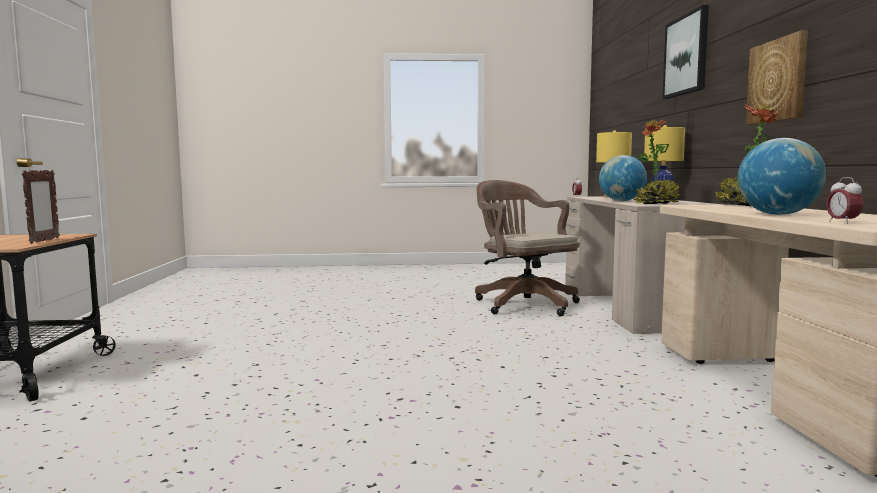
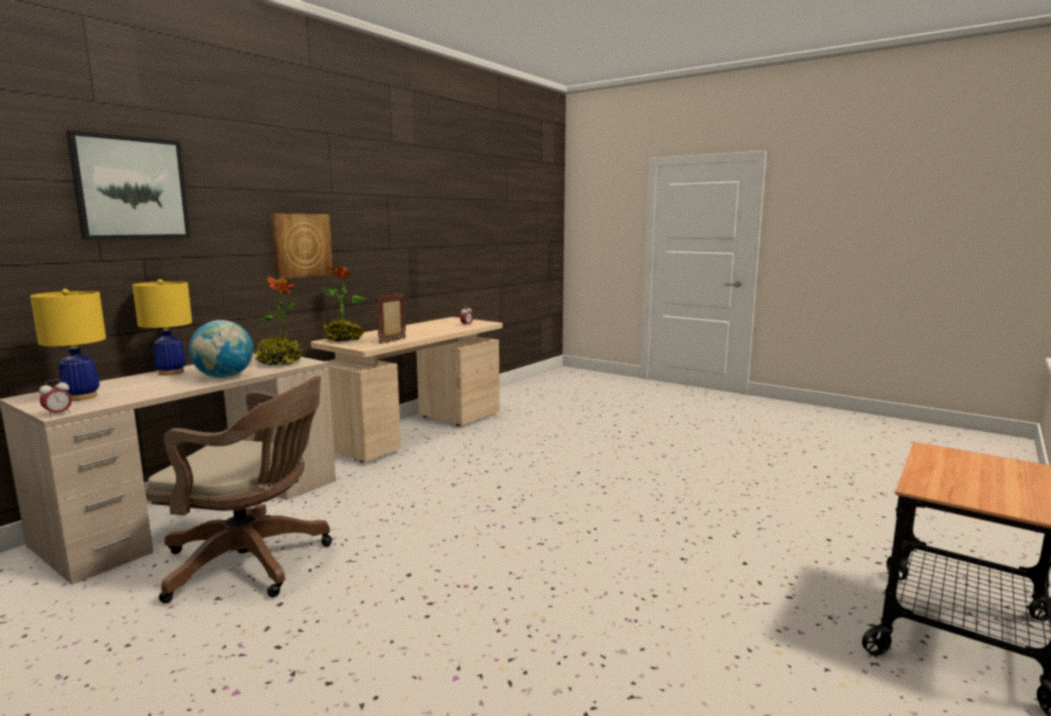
camera: 140 degrees left, 5 degrees up
picture frame [22,169,60,244] -> picture frame moved to [376,293,406,344]
brown office chair [475,180,580,316] -> brown office chair turned 90 degrees counterclockwise [146,376,332,603]
globe [738,138,826,215] -> none

